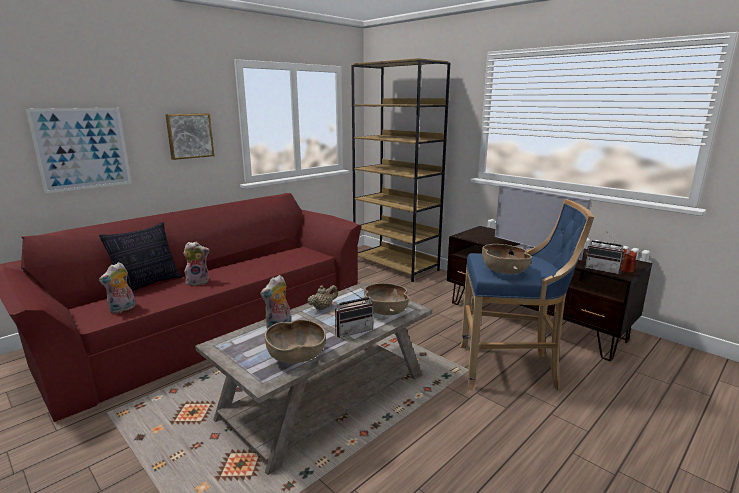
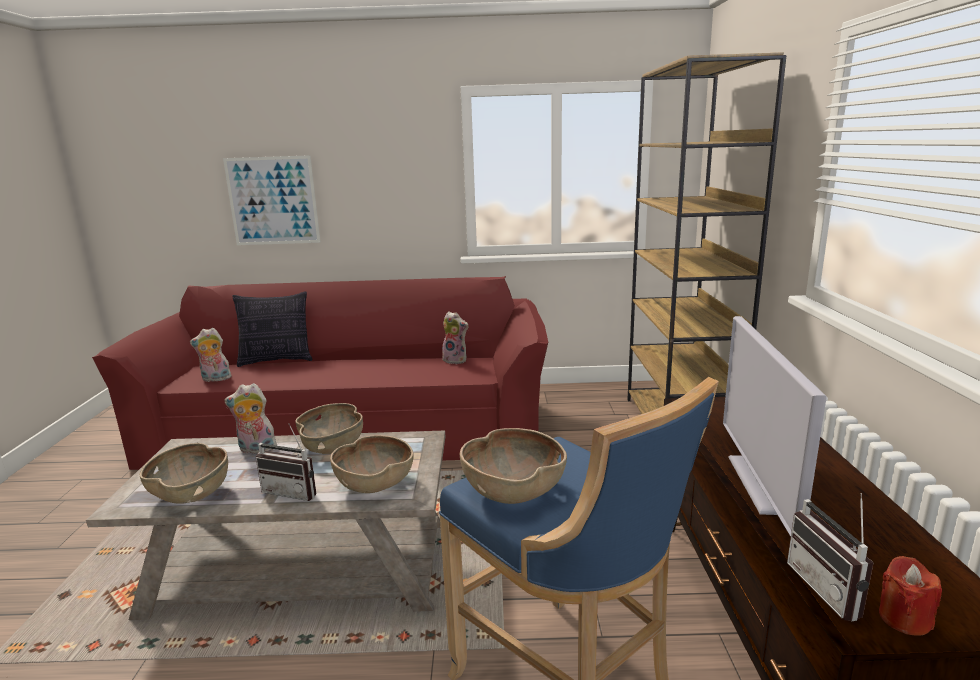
camera: 45 degrees right, 0 degrees up
picture [165,113,214,160] -> none
plush toy [183,242,210,286] -> plush toy moved to [442,311,469,364]
beige teapot [307,285,338,310] -> brown bowl [295,403,363,454]

